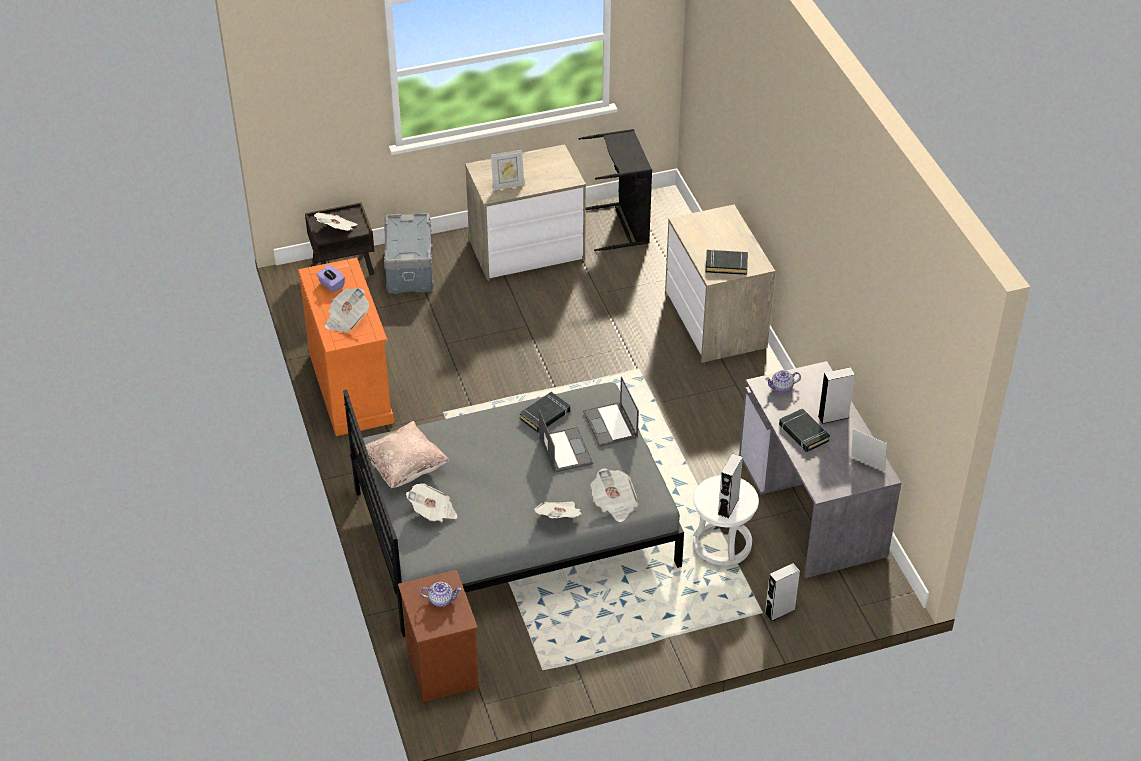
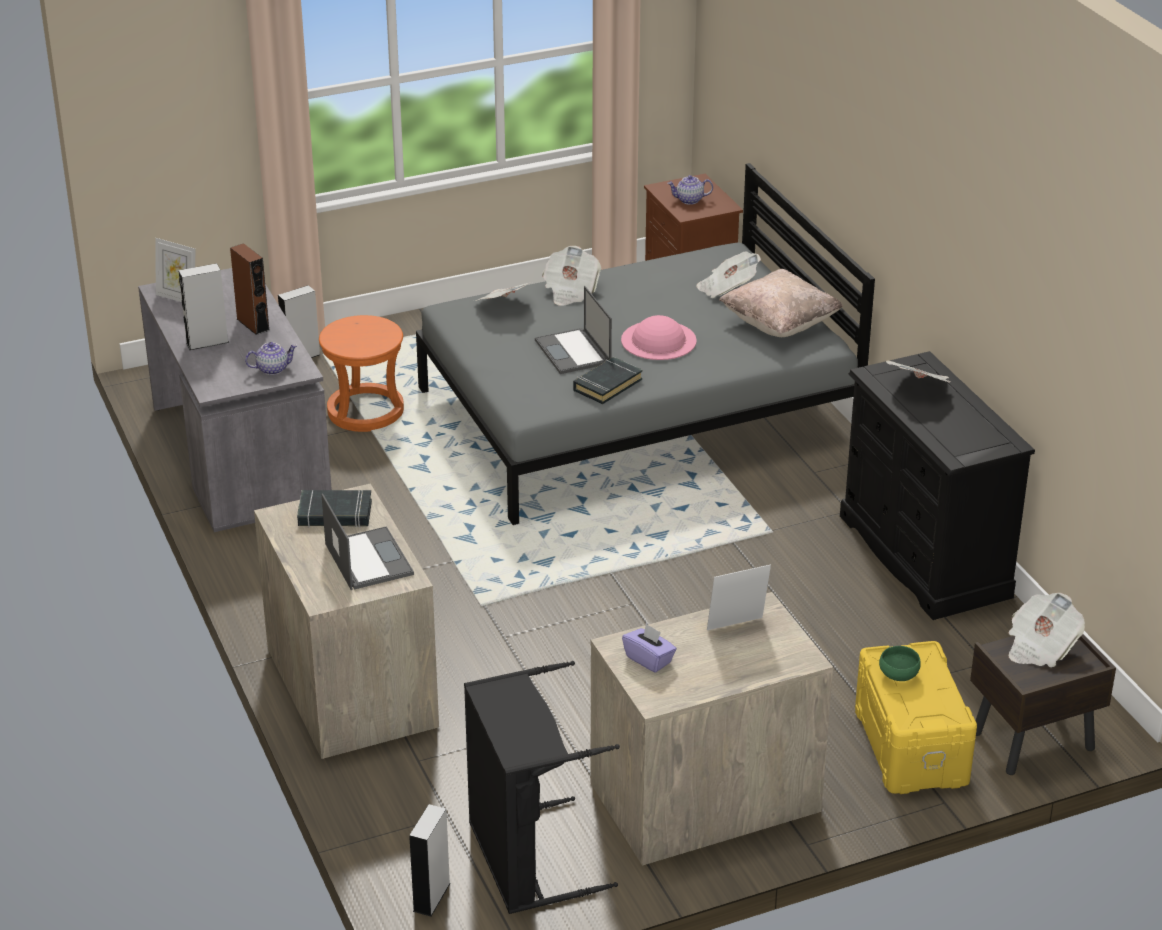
camera: 175 degrees right, 10 degrees down
orange dresser [298,258,394,436] -> black dresser [840,351,1035,620]
purple tissue box [317,265,345,292] -> purple tissue box moved to [622,623,677,673]
grey storage box [384,213,434,294] -> yellow storage box [855,641,977,794]
laptop [583,376,639,447] -> laptop moved to [321,494,414,590]
white stool [693,475,759,566] -> orange stool [319,315,404,432]
grey speaker [718,453,743,518] -> grey speaker moved to [409,804,450,916]
black book [779,408,830,452] -> brown speaker [230,243,269,335]
none -> pink hat [621,315,697,360]
none -> green bowl [879,646,921,681]

